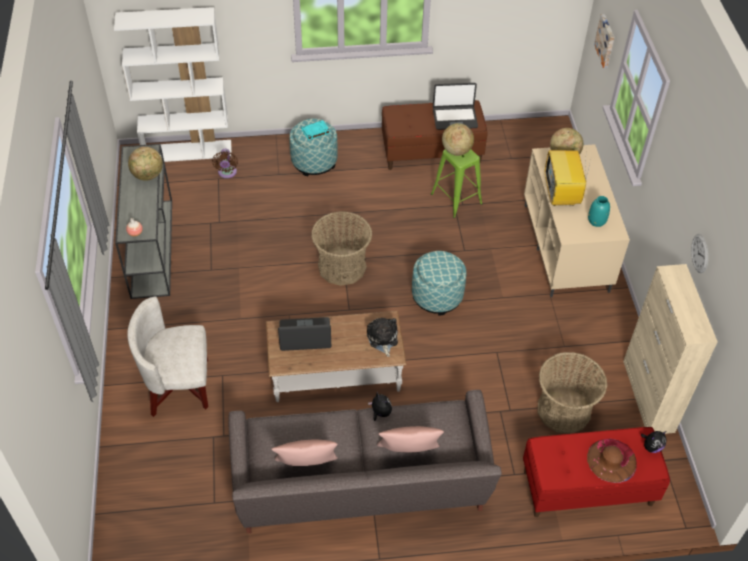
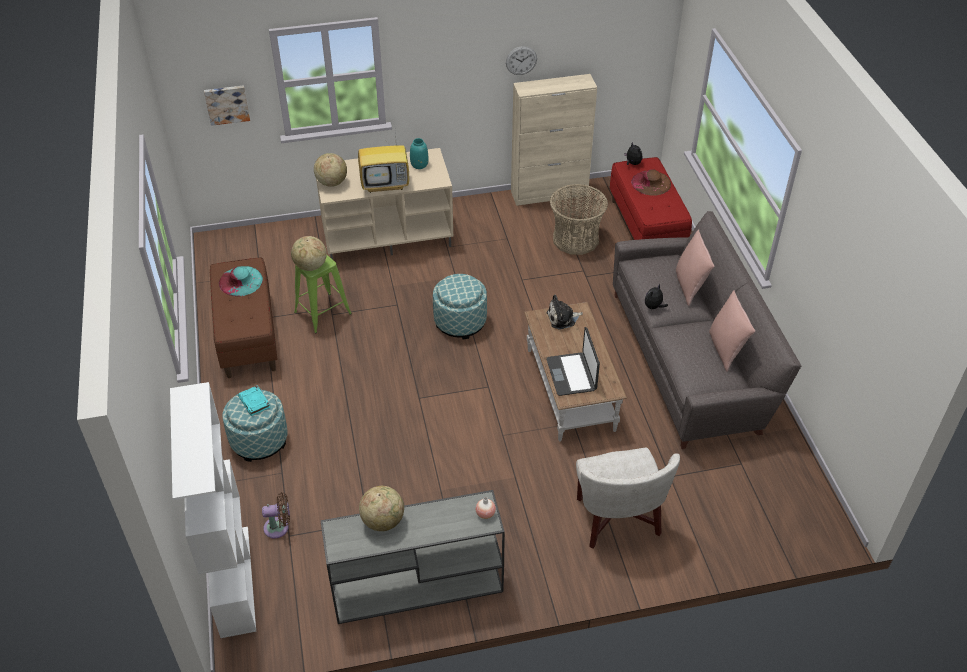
camera: 95 degrees left, 5 degrees down
basket [311,211,372,286] -> none
laptop [433,83,478,130] -> turquoise hat [219,266,263,296]

